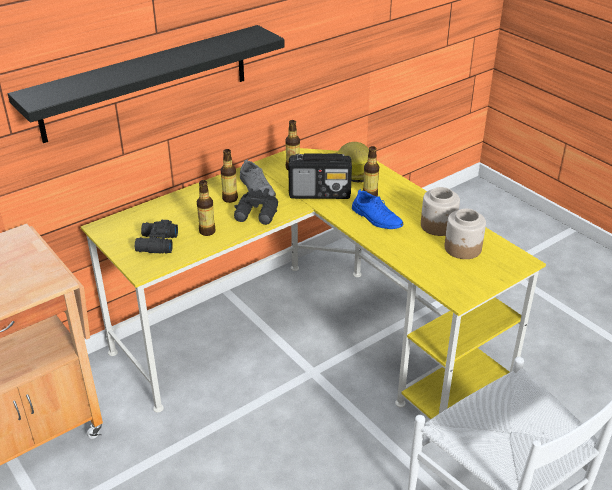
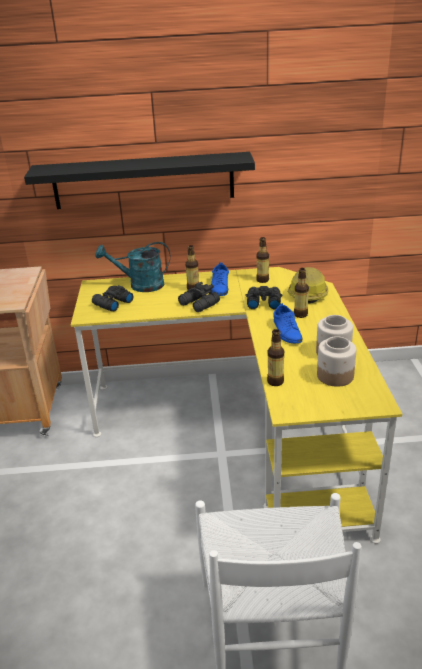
camera: 35 degrees right, 5 degrees down
bottle [197,180,216,236] -> bottle moved to [267,329,284,386]
grey shoe [240,159,276,197] -> blue shoe [211,263,229,296]
radio [288,153,352,199] -> black binoculars [245,286,283,309]
none -> turquoise watering can [95,242,170,292]

